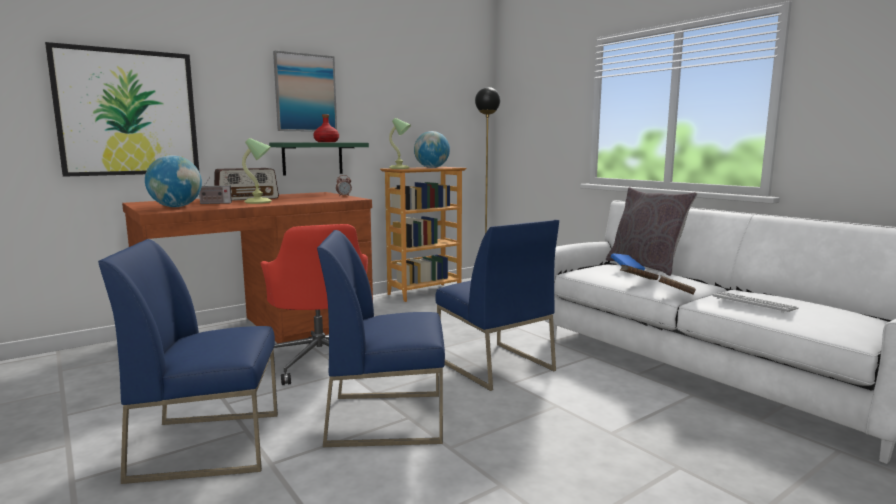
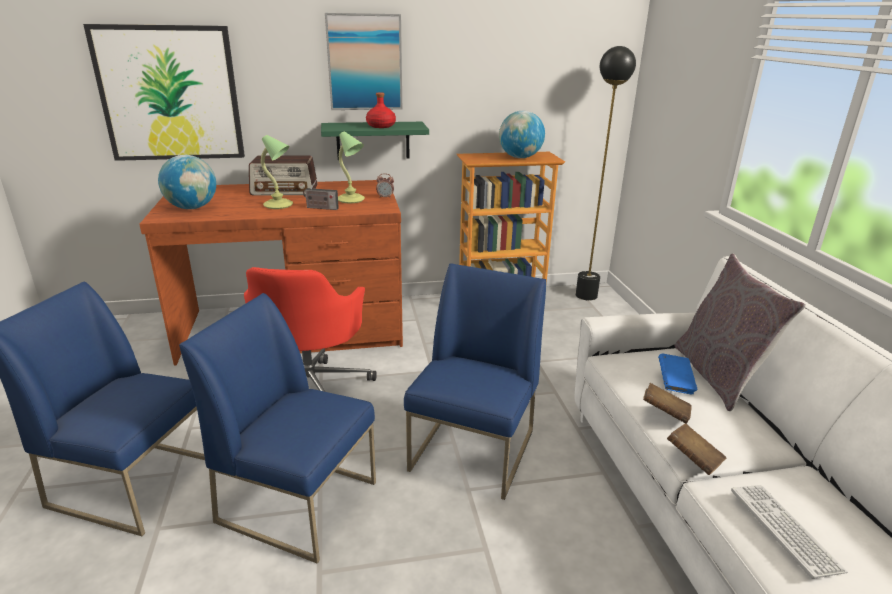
camera: 25 degrees right, 15 degrees up
radio [199,177,232,204] -> radio moved to [303,179,339,210]
table lamp [389,118,411,169] -> table lamp moved to [338,131,365,203]
blue chair [435,220,559,391] -> blue chair turned 150 degrees counterclockwise [404,263,546,500]

